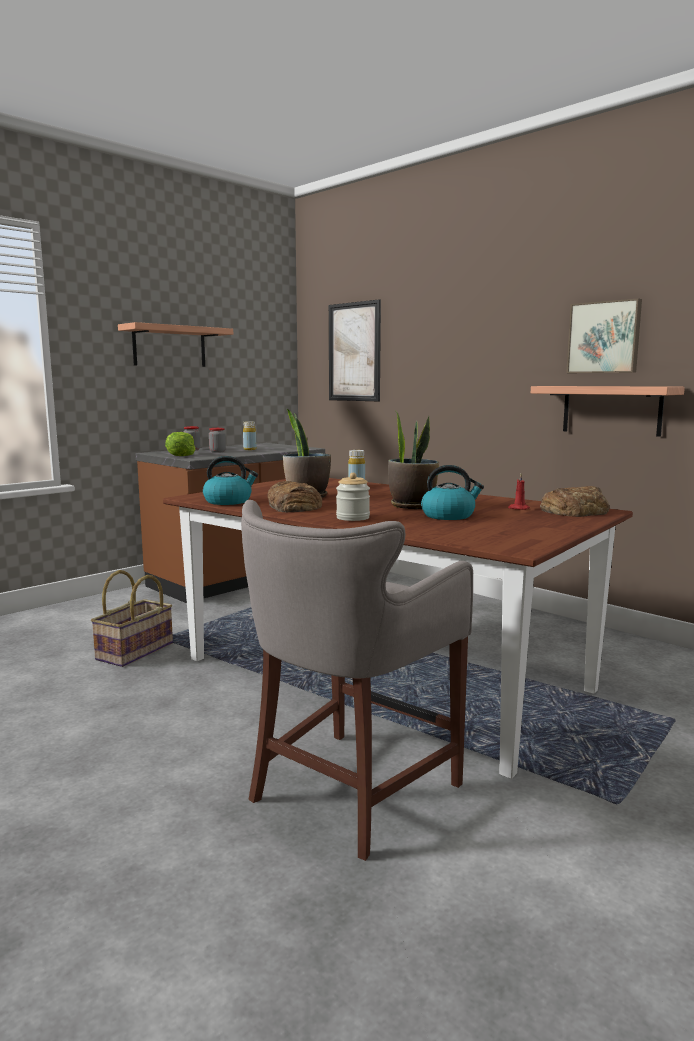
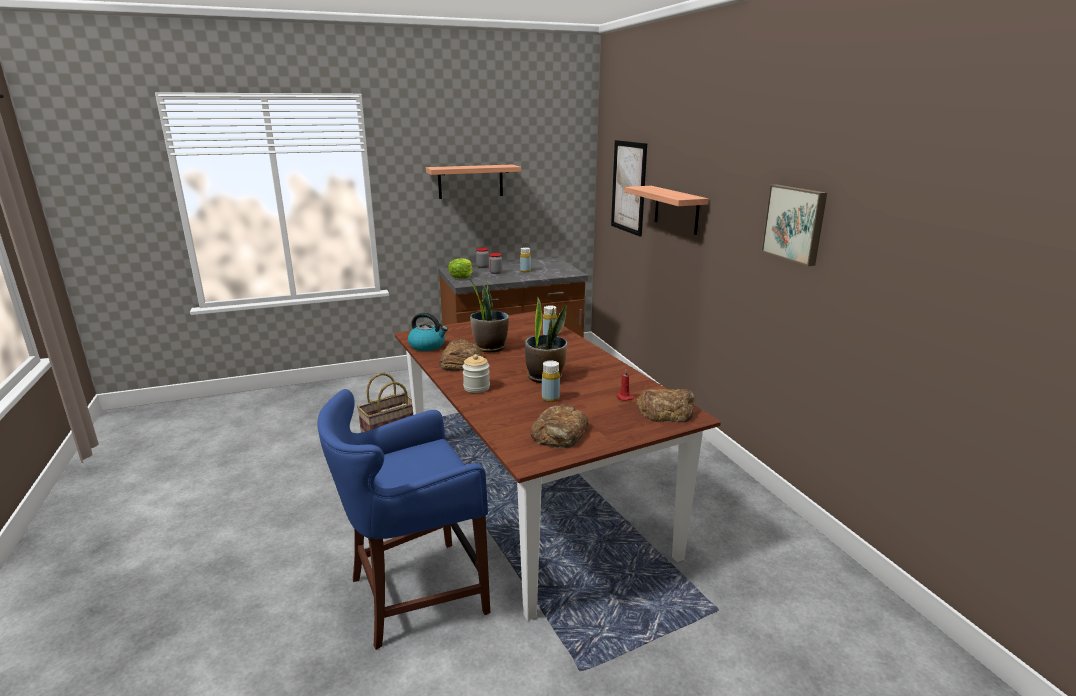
camera: 25 degrees right, 10 degrees up
grey stool [241,500,473,861] -> blue stool [318,389,490,650]
kettle [421,465,484,520] -> yellow bottle [542,361,560,402]
shelf [531,386,685,437] -> shelf moved to [624,186,709,235]
none -> bread [530,404,588,448]

